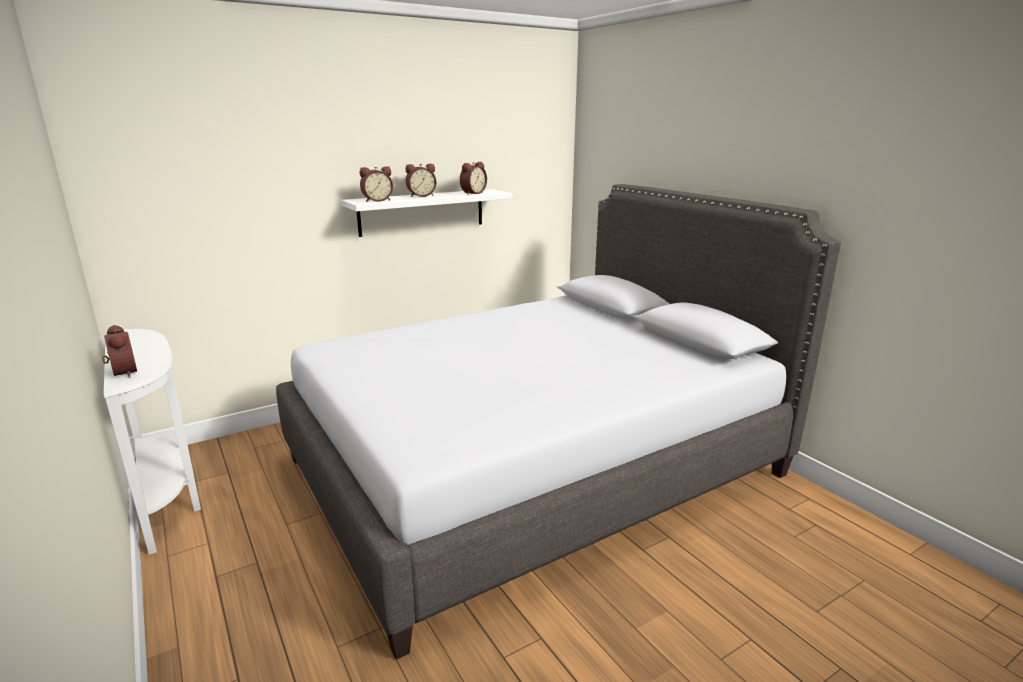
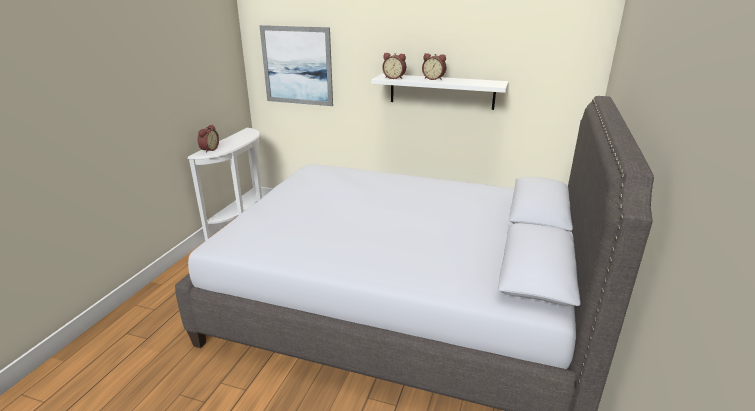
camera: 50 degrees right, 5 degrees up
alarm clock [460,162,487,194] -> none
none -> picture [260,25,333,106]

